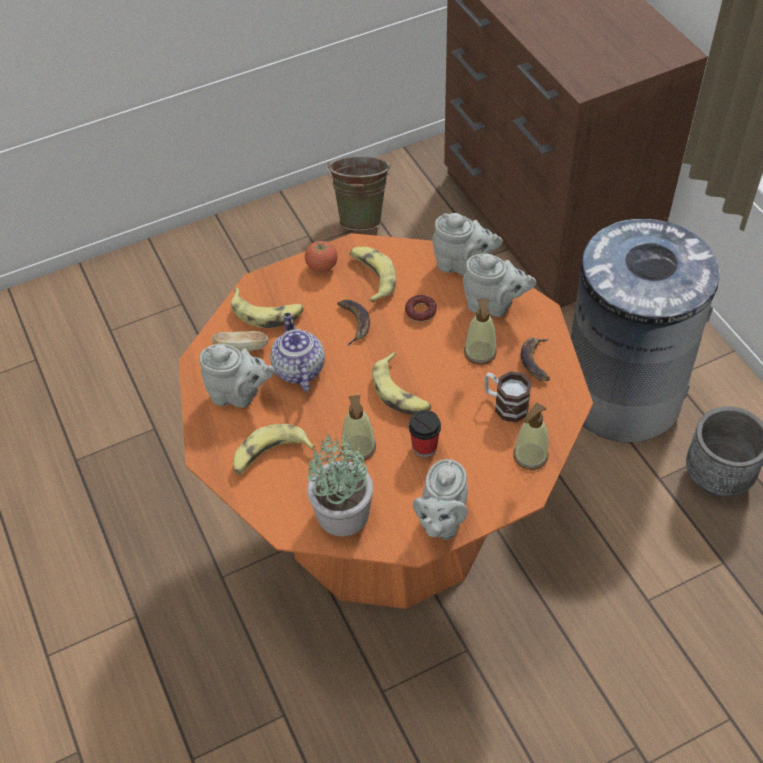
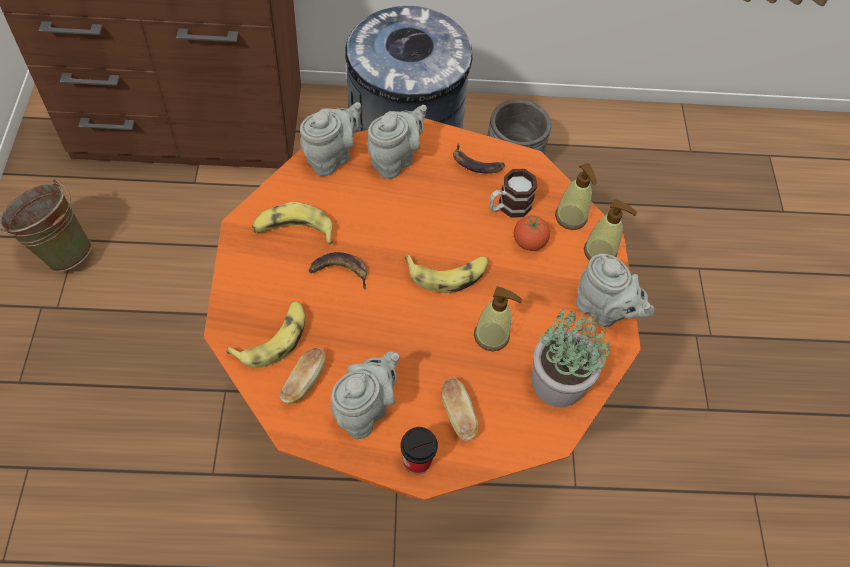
camera: 70 degrees left, 5 degrees up
banana [233,424,315,475] -> bread [441,377,479,441]
teapot [270,313,325,392] -> none
tomato [305,241,338,272] -> tomato moved to [514,216,550,251]
donut [405,295,437,322] -> none
cup [409,410,441,457] -> cup moved to [400,427,438,474]
soap dispenser [464,299,497,365] -> soap dispenser moved to [584,199,637,261]

